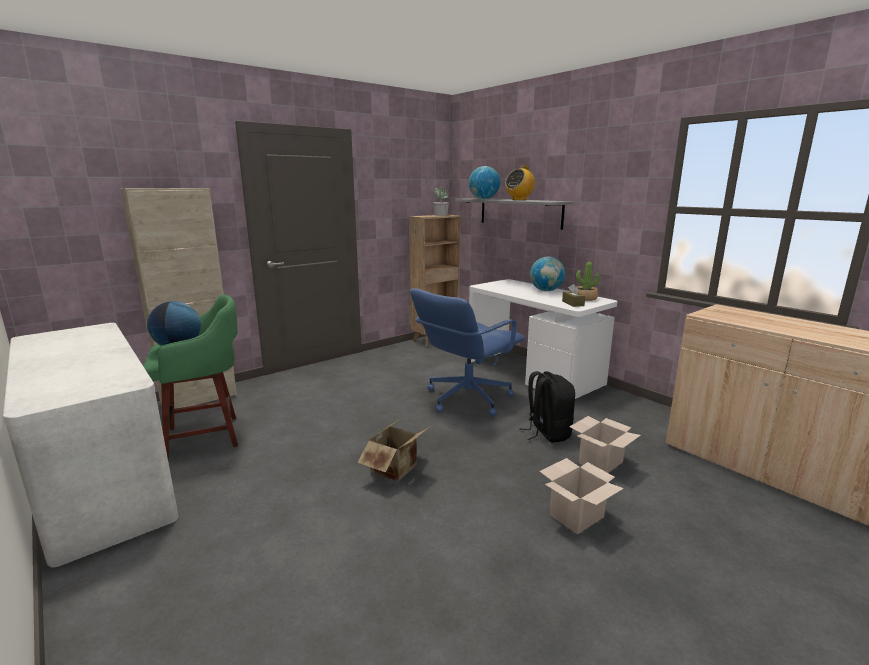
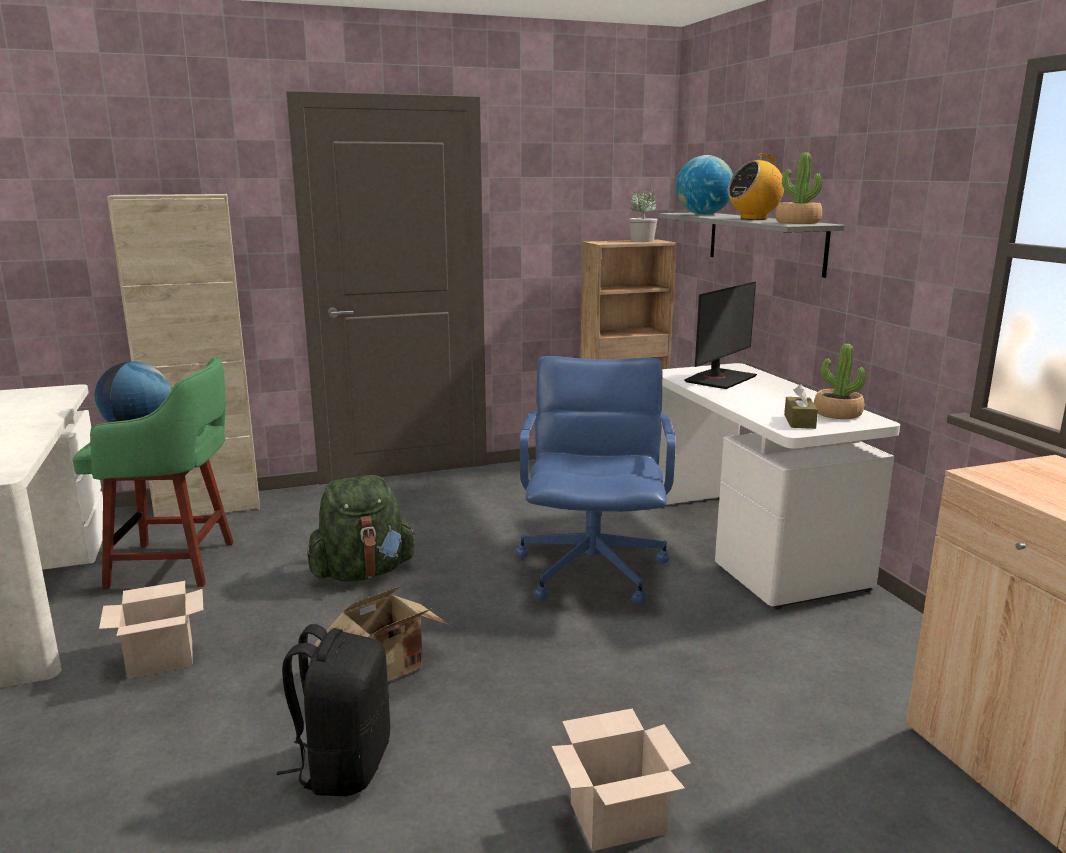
camera: 20 degrees right, 0 degrees up
blue office chair [410,289,525,416] -> blue office chair turned 120 degrees clockwise [515,356,675,605]
black backpack [519,371,575,443] -> black backpack moved to [277,624,390,796]
globe [530,257,565,291] -> none
cardboard box [570,416,641,473] -> cardboard box moved to [99,581,203,679]
none -> green backpack [307,475,415,582]
none -> monitor [684,282,757,389]
none -> potted plant [775,152,822,224]

